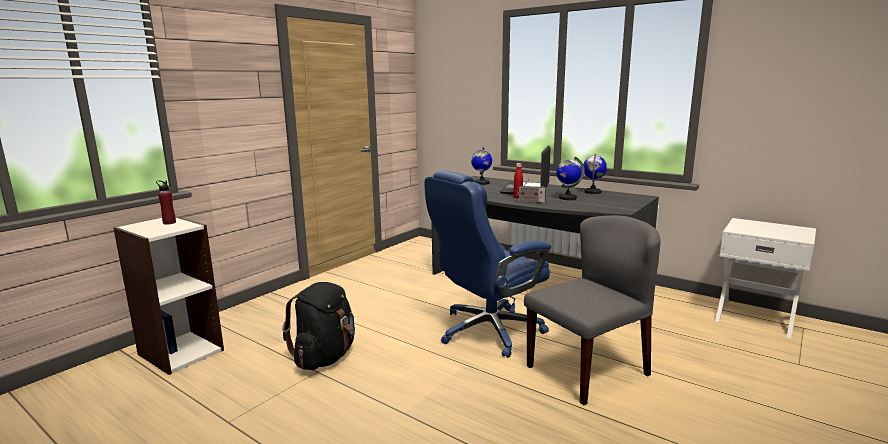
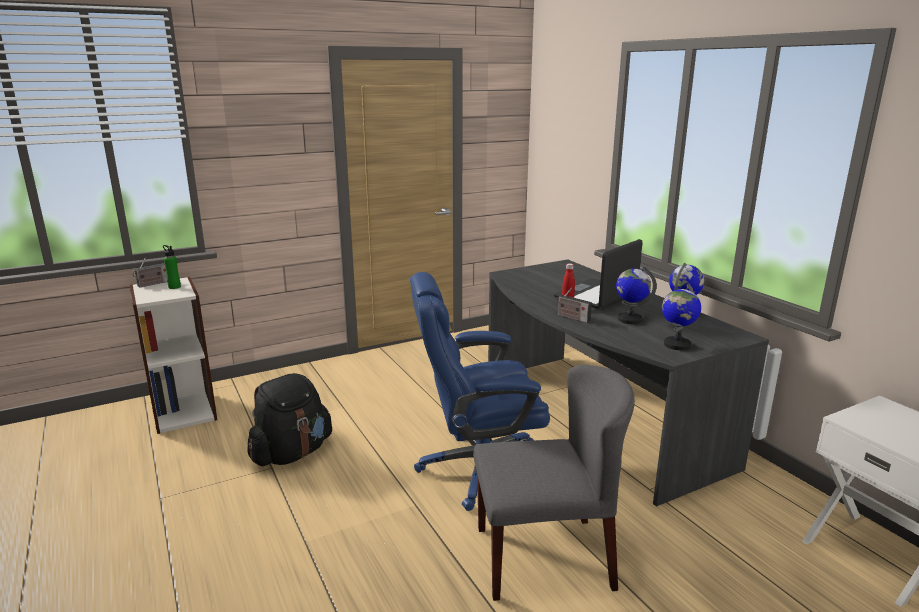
camera: 25 degrees right, 5 degrees up
red bottle [156,180,176,225] -> green bottle [163,245,181,289]
globe [471,147,492,185] -> globe moved to [662,284,701,350]
none -> radio [132,258,167,288]

